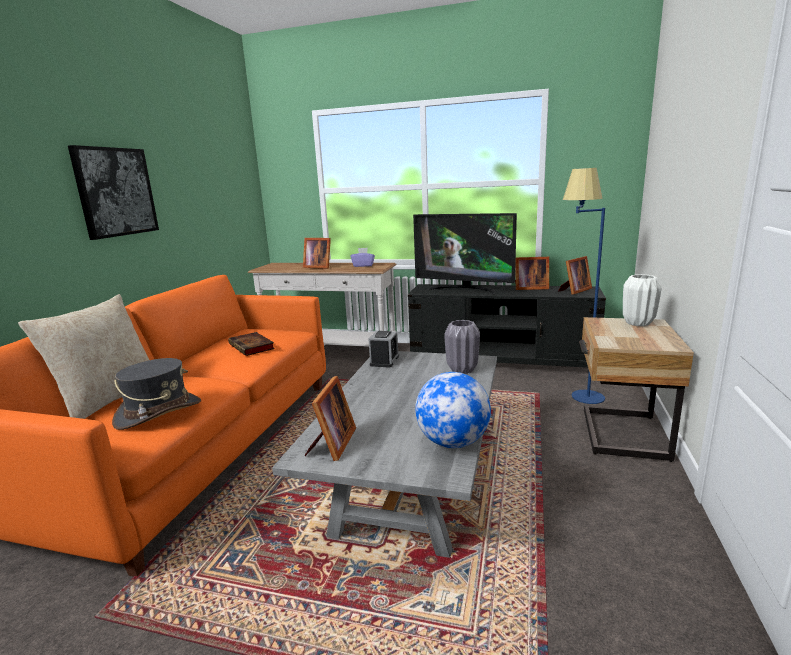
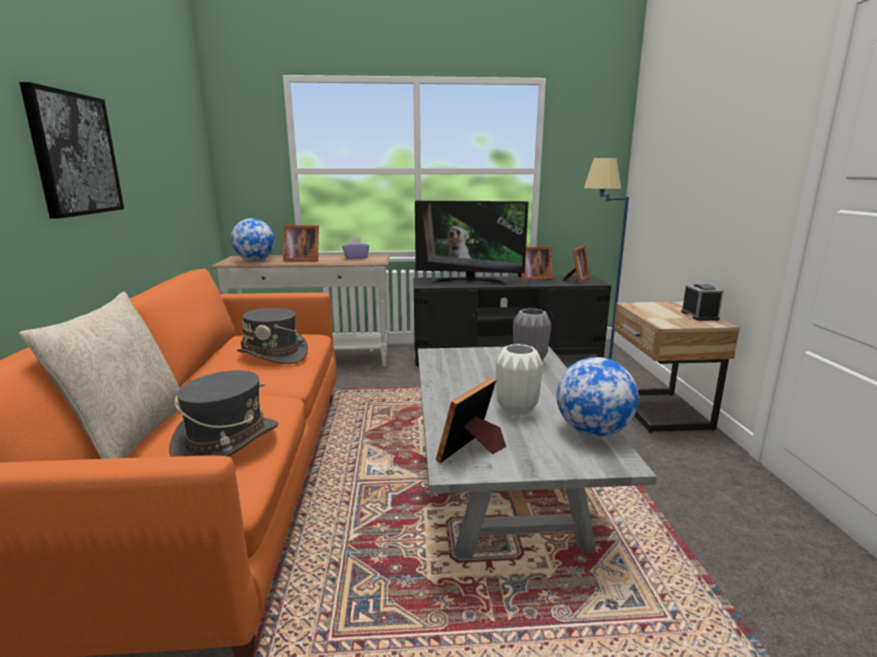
camera: 20 degrees left, 0 degrees up
book [228,332,275,356] -> grey hat [237,308,308,364]
picture frame [304,376,356,461] -> picture frame turned 135 degrees counterclockwise [436,377,506,463]
alarm clock [369,331,399,368] -> alarm clock moved to [681,284,723,321]
white vase [623,274,662,326] -> white vase moved to [496,344,543,416]
none -> globe [231,218,275,261]

